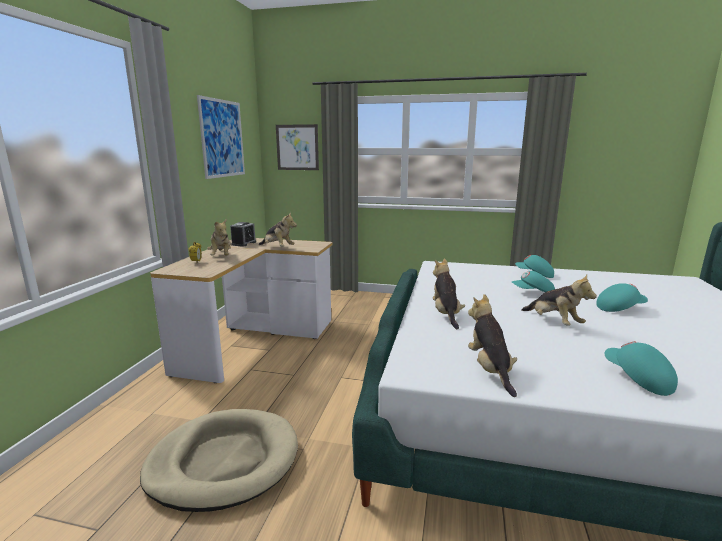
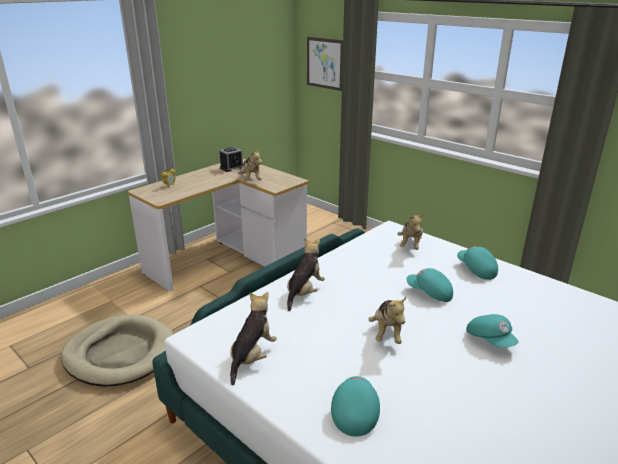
camera: 30 degrees right, 10 degrees up
picture [197,95,245,179] -> none
plush toy [207,219,231,256] -> plush toy moved to [398,213,423,250]
turquoise cap [596,283,648,312] -> turquoise cap turned 45 degrees clockwise [466,314,519,348]

